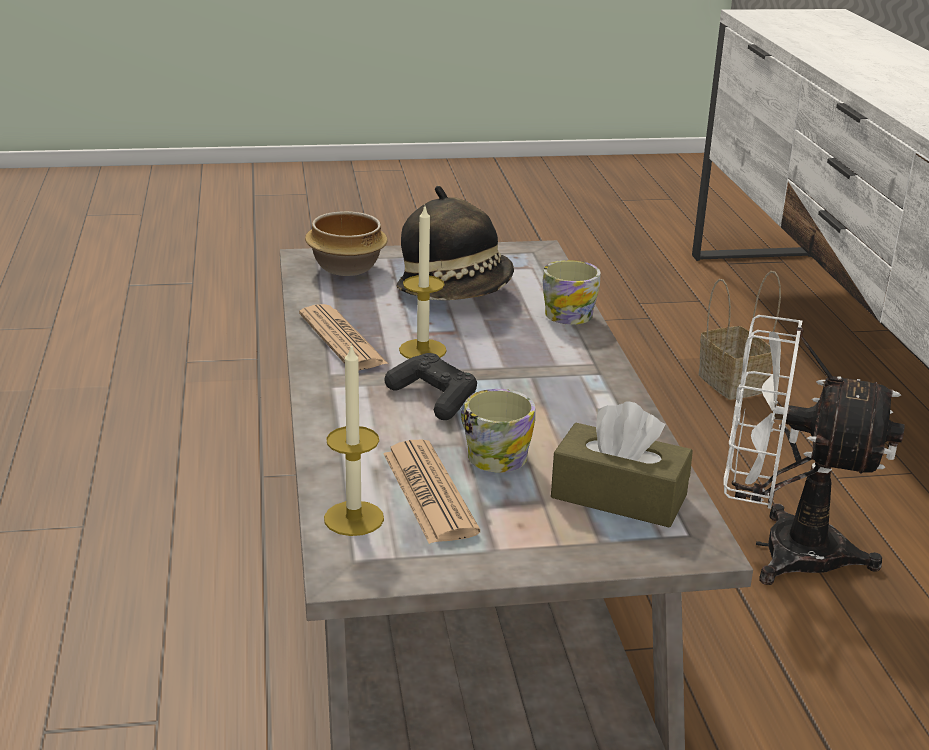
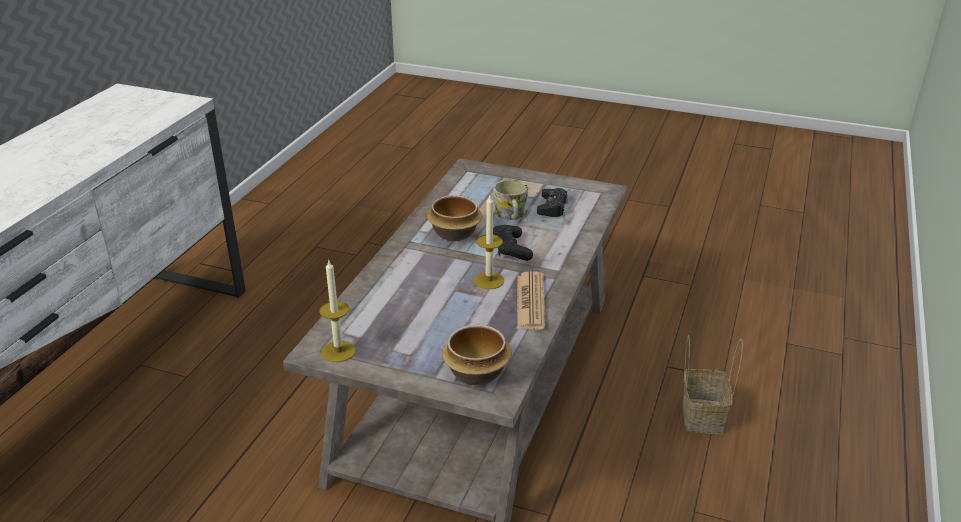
camera: 150 degrees left, 5 degrees up
candle [324,343,384,536] -> candle moved to [319,260,356,362]
newspaper [383,440,480,544] -> black game controller [537,188,568,217]
hat [397,186,514,300] -> none
mug [543,260,600,325] -> none
brown tissue box [551,401,693,528] -> none
basket [698,271,781,400] -> basket moved to [682,335,743,434]
white fan [724,315,904,585] -> none
none -> bowl [427,195,482,241]

